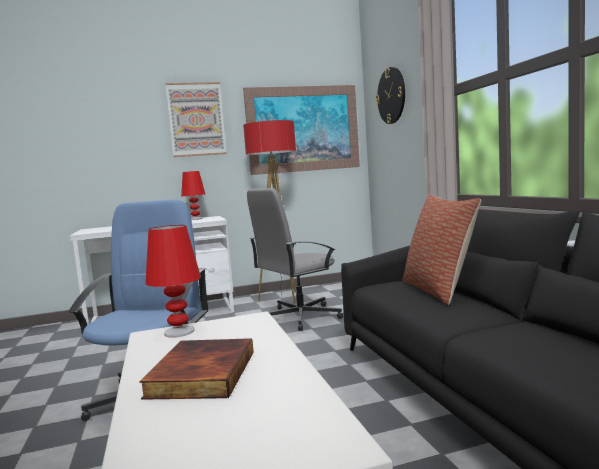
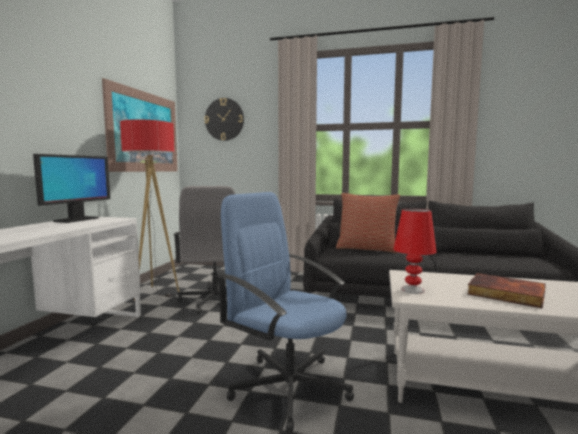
camera: 60 degrees left, 0 degrees up
picture [165,82,227,157] -> none
red table lamp [181,171,205,220] -> monitor [33,154,110,223]

